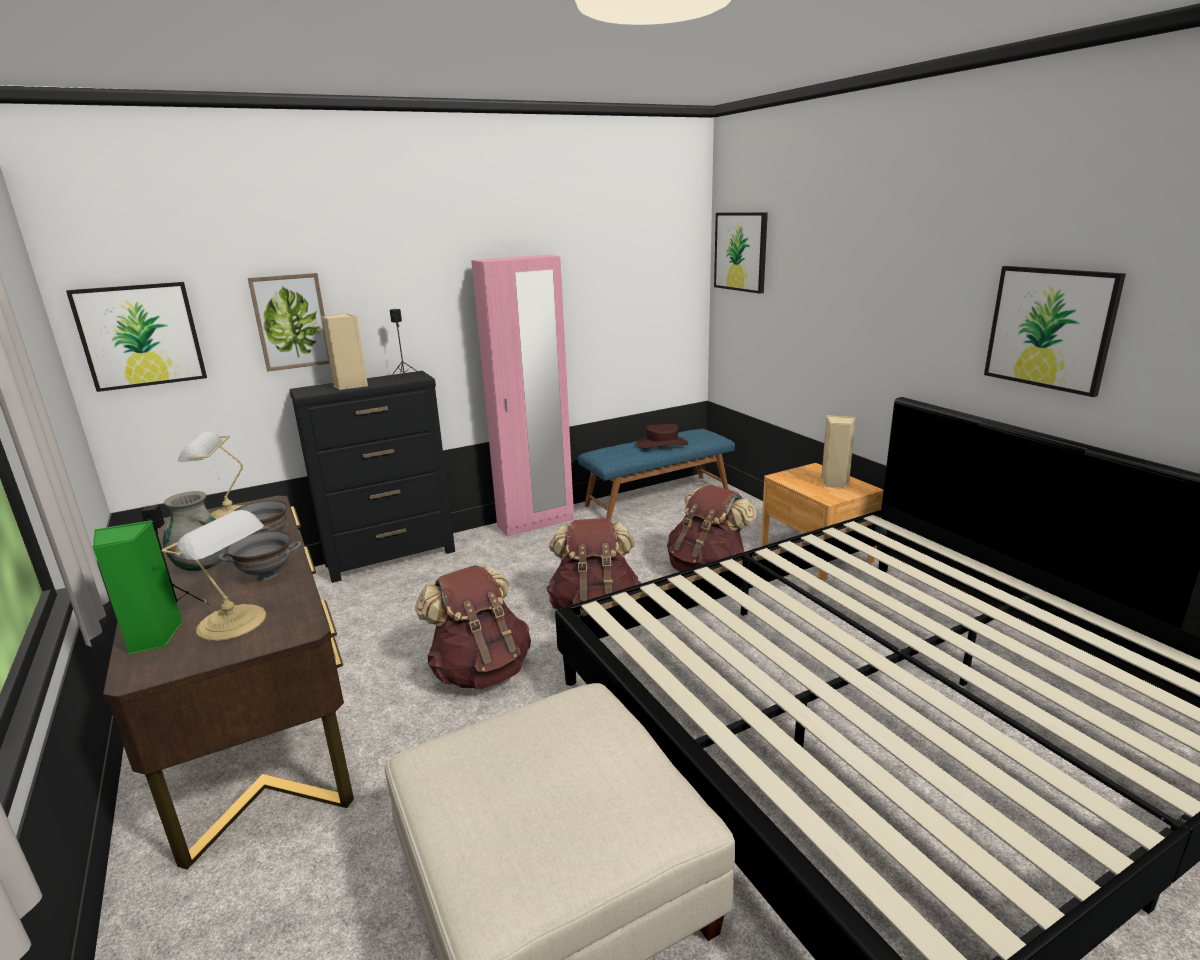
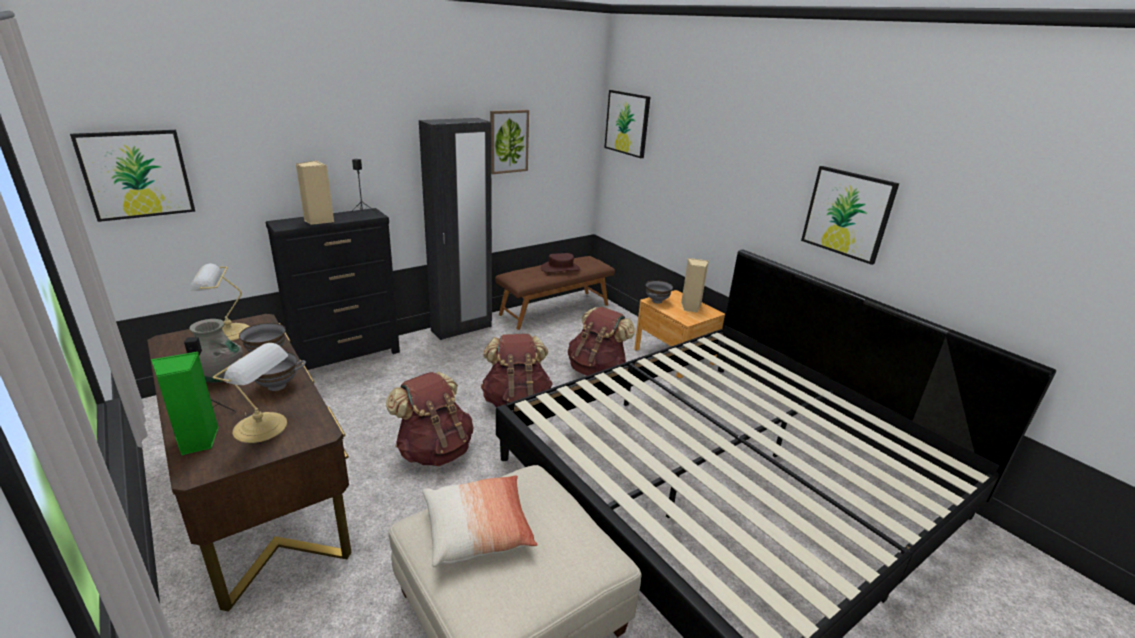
camera: 10 degrees left, 5 degrees up
picture [248,273,330,372] -> picture moved to [490,110,529,174]
pink wardrobe [471,255,574,537] -> black wardrobe [419,118,492,340]
blue bench [578,429,735,520] -> brown bench [495,256,615,330]
none -> pillow [423,475,538,567]
none -> grey bowl [645,280,673,304]

